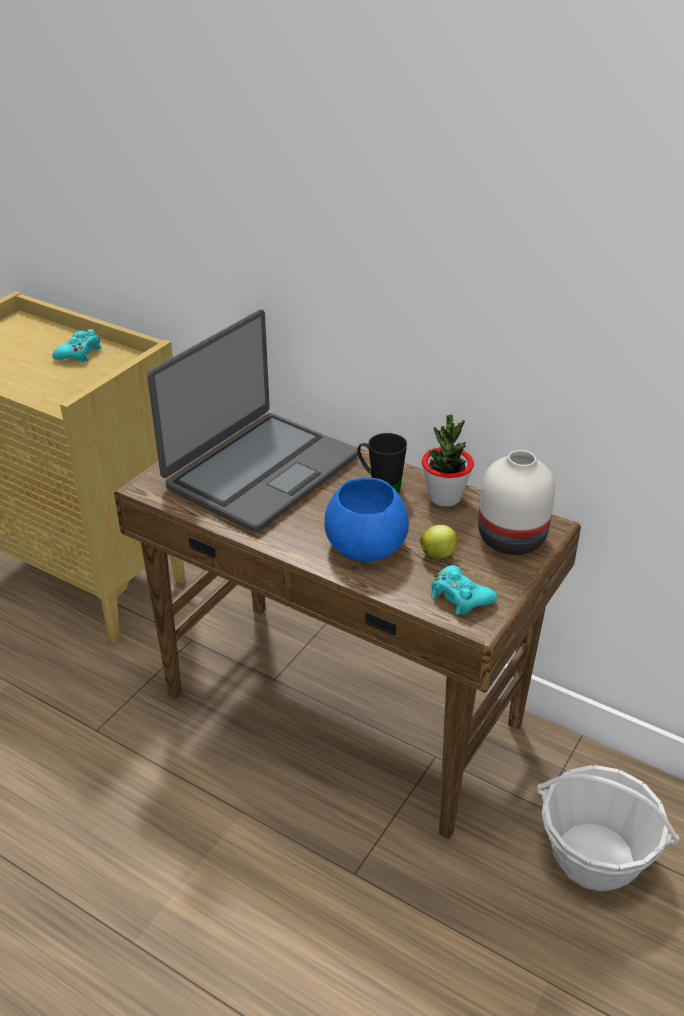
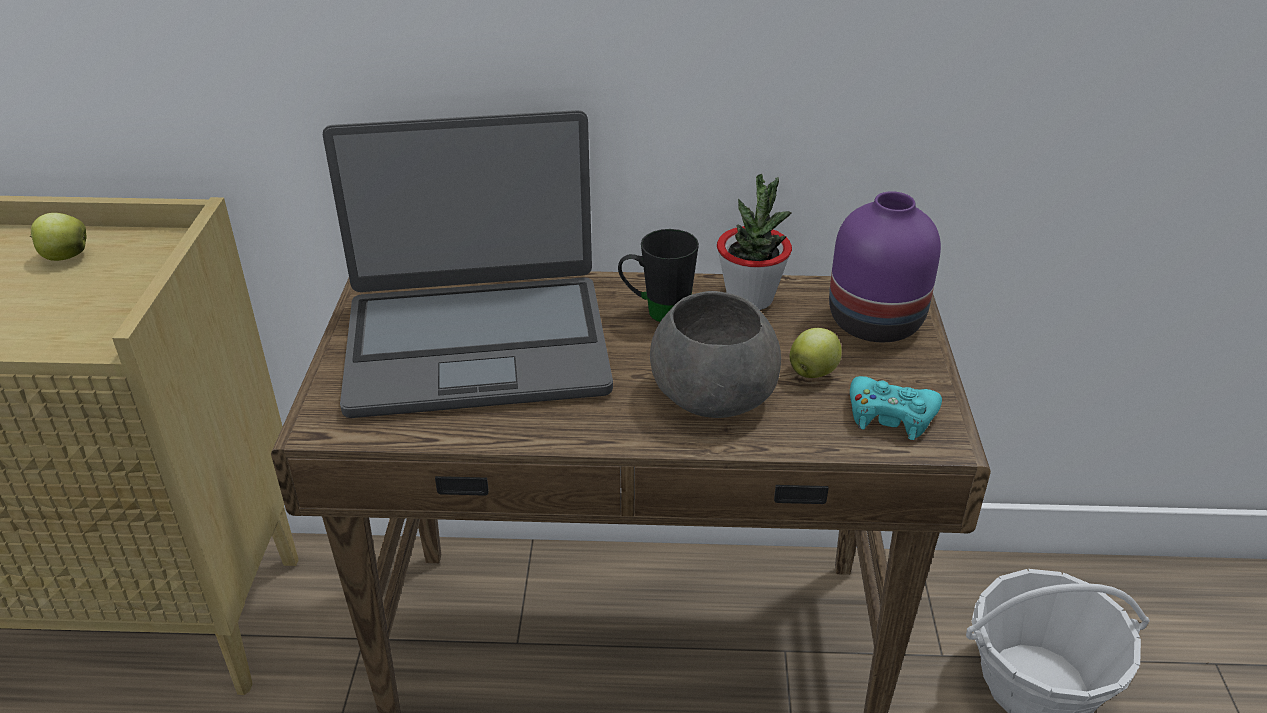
camera: 30 degrees left, 0 degrees up
turquoise game controller [52,329,102,362] -> apple [29,213,87,261]
laptop [147,310,358,532] -> laptop turned 75 degrees clockwise [323,110,613,418]
blue bowl [324,478,409,561] -> grey bowl [650,291,781,418]
white vase [478,450,555,555] -> purple vase [829,191,941,342]

